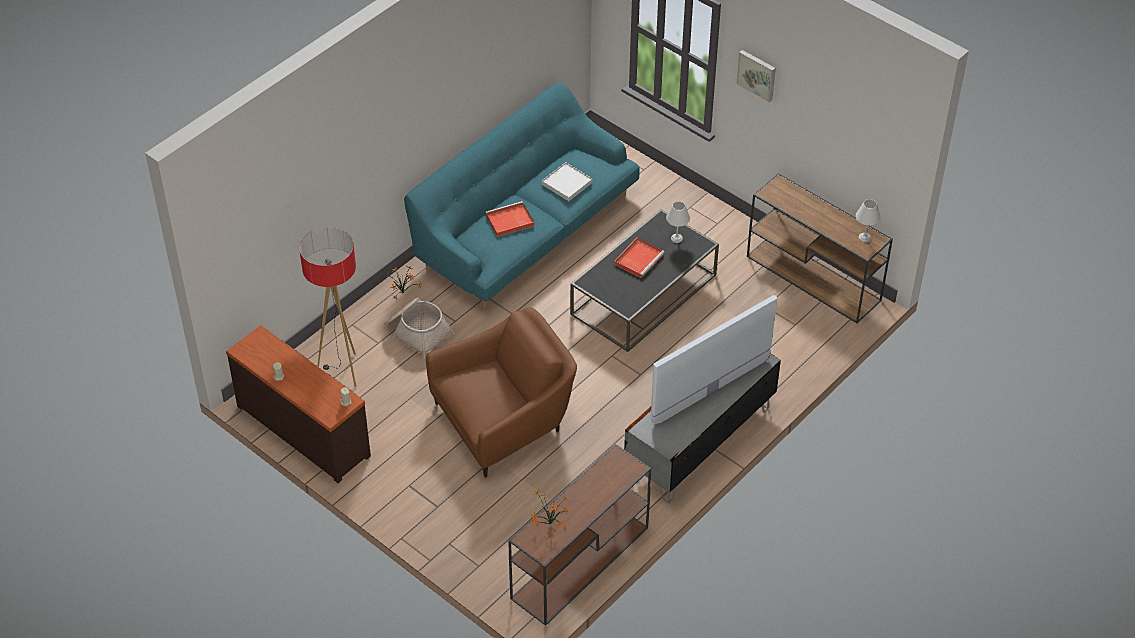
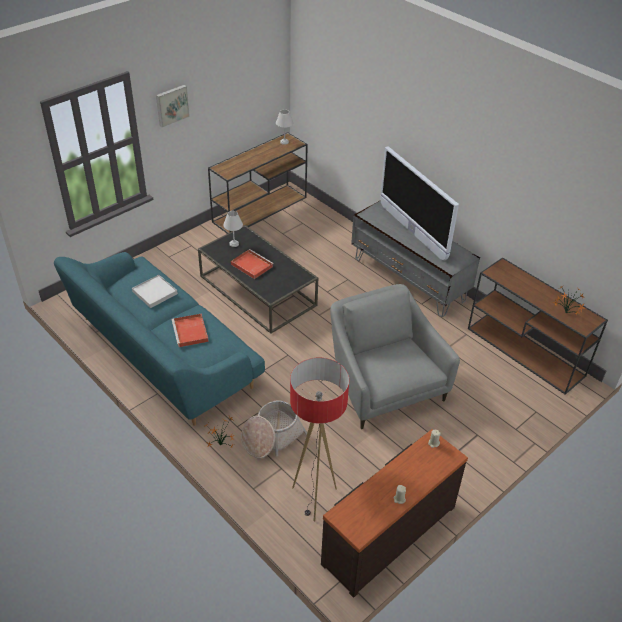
camera: 85 degrees left, 5 degrees down
brown armchair [426,308,577,478] -> grey armchair [330,284,460,429]

